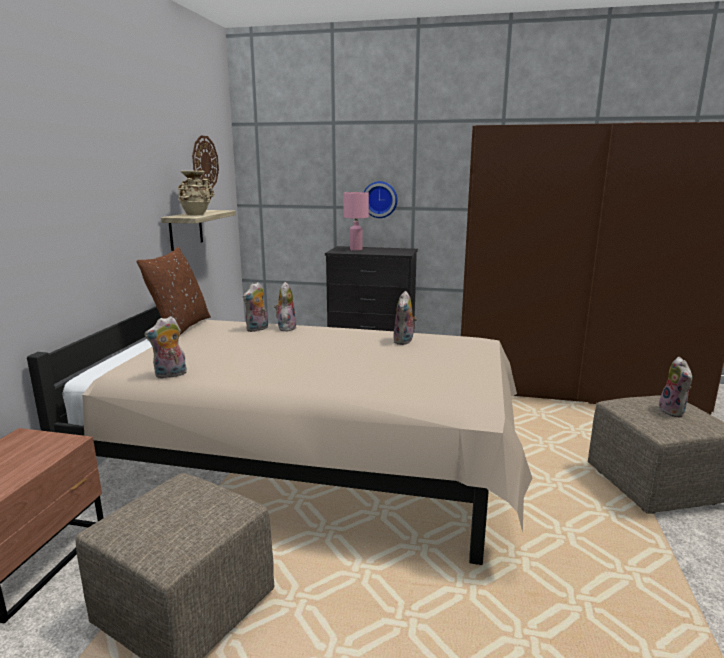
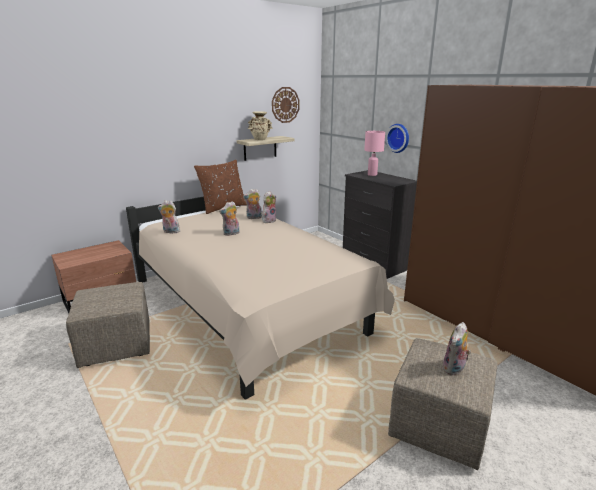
camera: 40 degrees right, 5 degrees up
plush toy [393,291,417,345] -> plush toy moved to [219,201,239,236]

